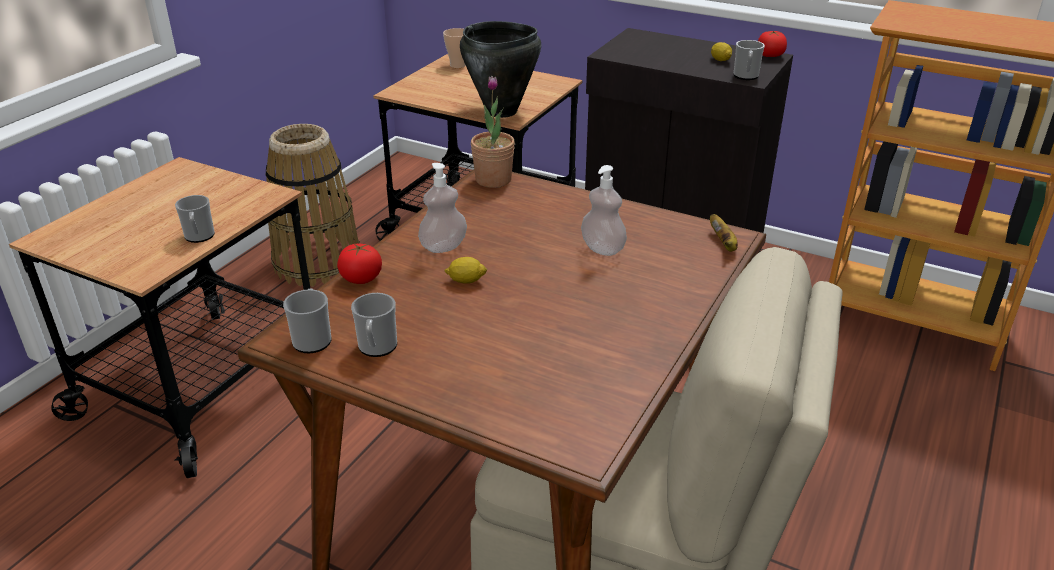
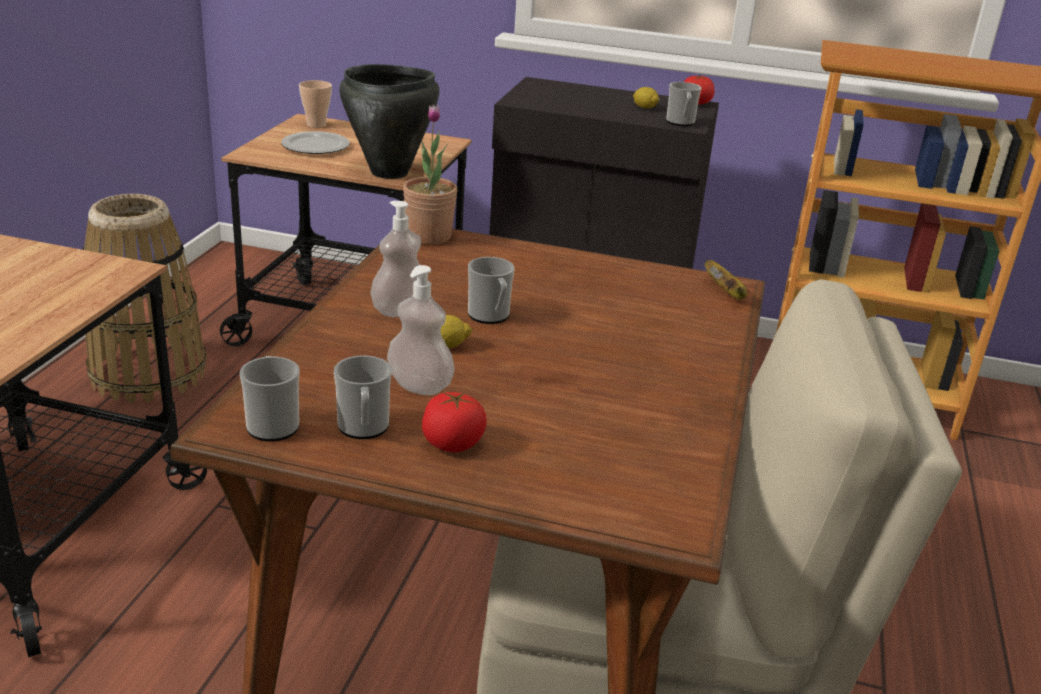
camera: 15 degrees left, 5 degrees down
mug [175,195,215,243] -> mug moved to [468,257,515,324]
tomato [337,244,382,284] -> tomato moved to [422,392,487,452]
soap dispenser [581,165,627,256] -> soap dispenser moved to [387,265,454,395]
none -> plate [281,131,350,154]

